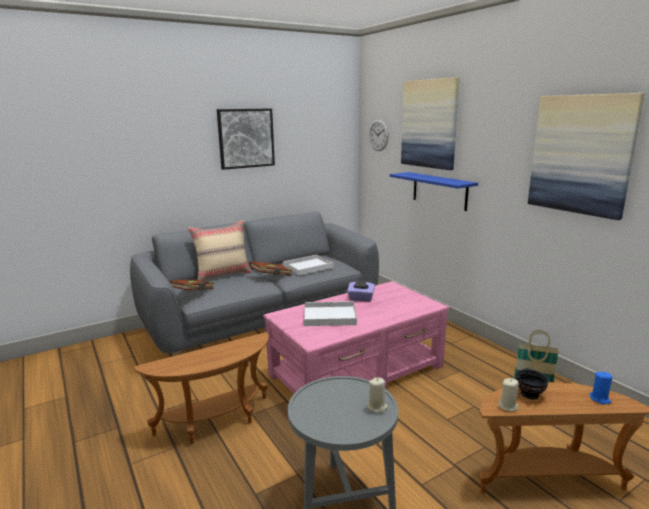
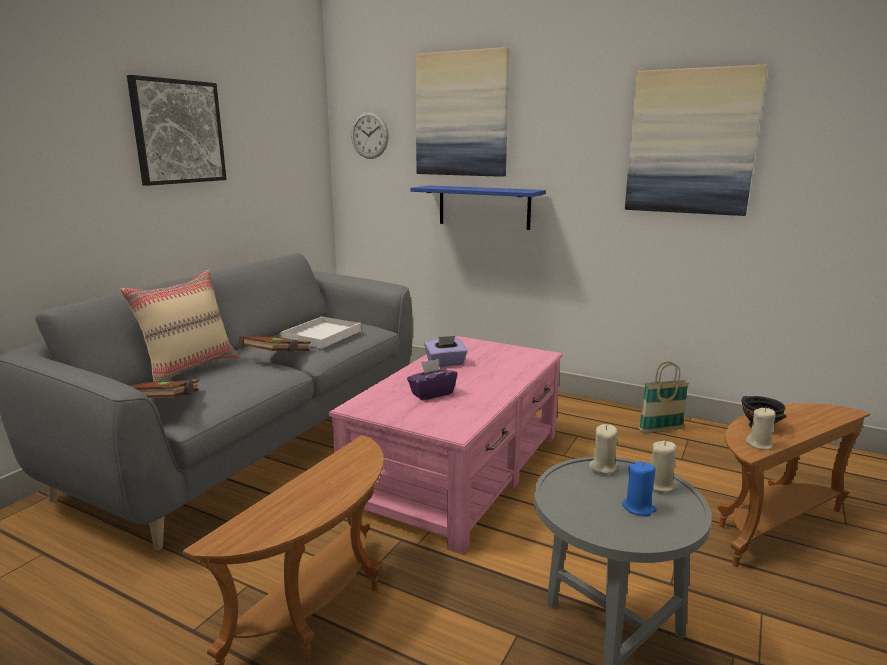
camera: 30 degrees left, 0 degrees up
white tray [304,301,357,326] -> purple tissue box [407,359,457,400]
blue candle [589,371,613,405] -> blue candle moved to [622,461,657,517]
none -> beige candle [589,424,617,474]

